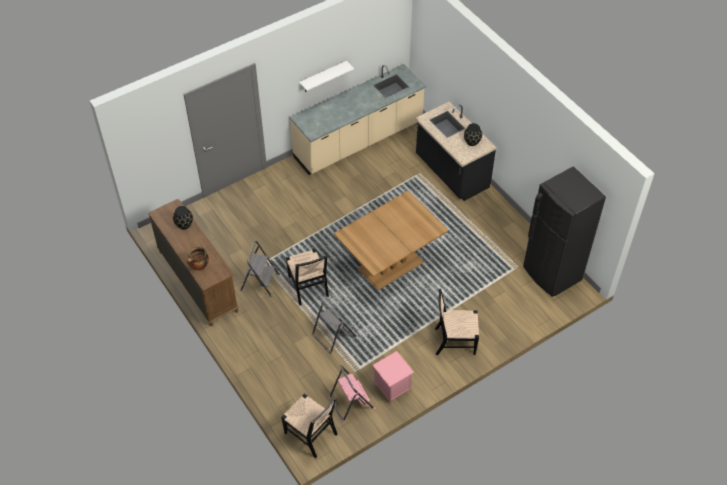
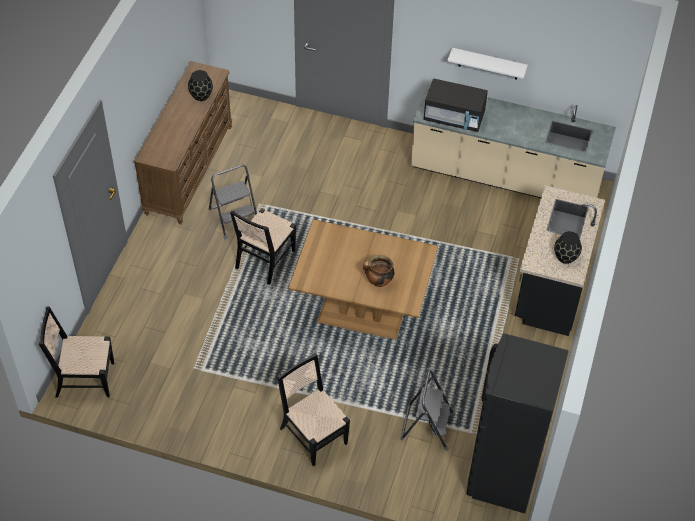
camera: 50 degrees right, 0 degrees up
cooking pot [187,247,209,270] -> cooking pot moved to [363,255,394,287]
chair [281,394,337,458] -> chair turned 90 degrees clockwise [39,306,114,398]
grey step ladder [312,299,358,355] -> grey step ladder moved to [400,370,455,451]
pink step ladder [329,365,375,423] -> none
pink nightstand [372,351,414,404] -> none
none -> black microwave [424,78,488,132]

